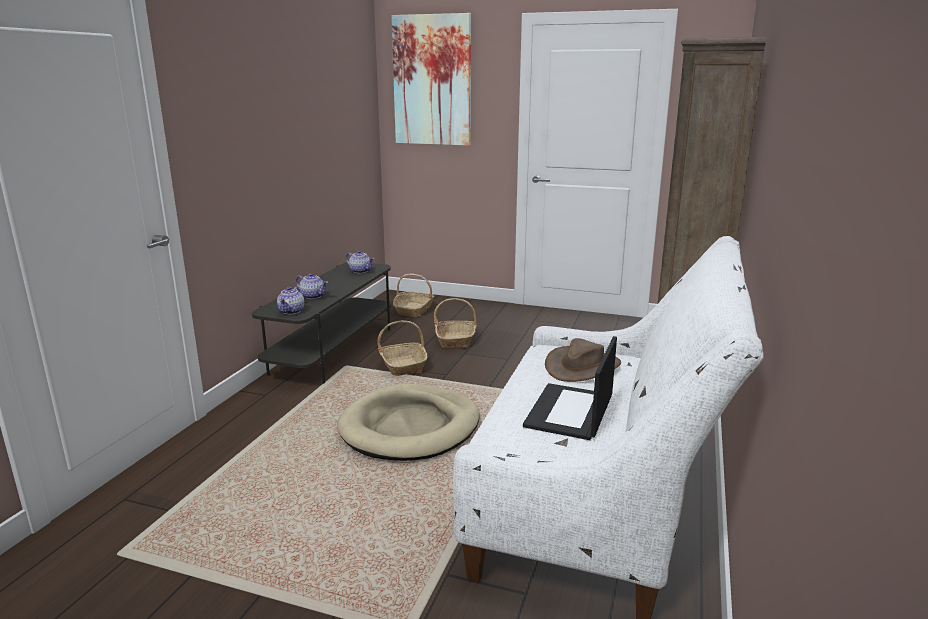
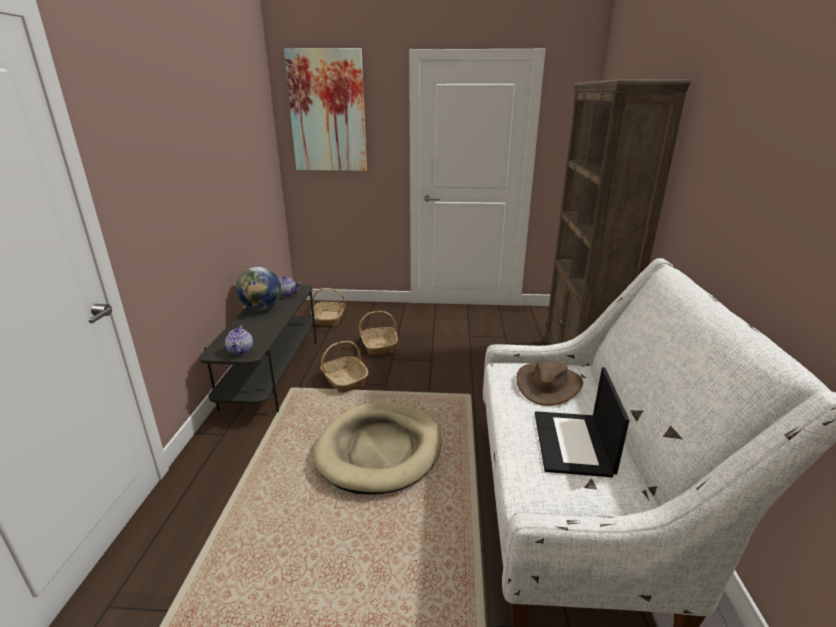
camera: 15 degrees left, 5 degrees up
teapot [296,273,328,299] -> none
none -> globe [236,267,281,310]

